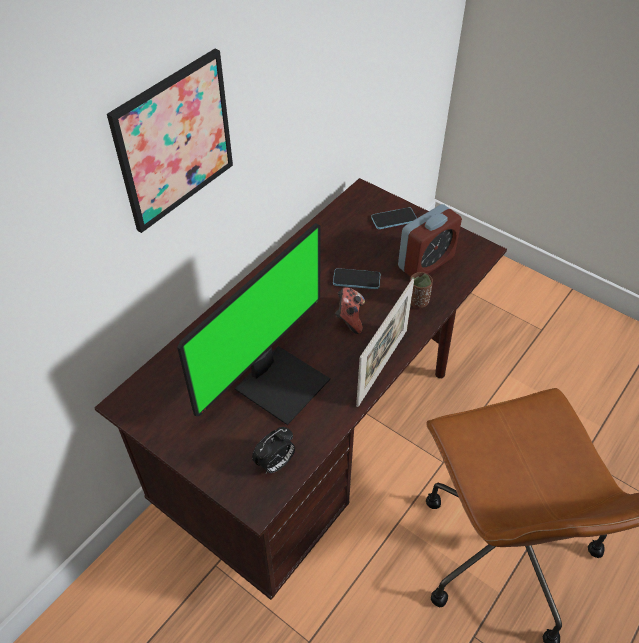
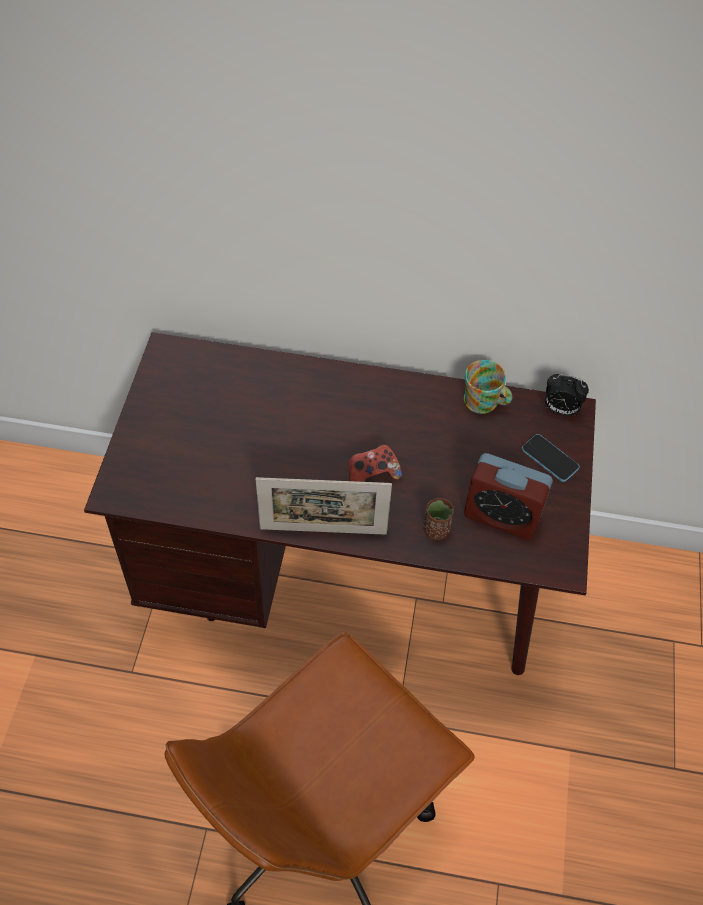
camera: 60 degrees right, 5 degrees up
picture [107,49,233,233] -> none
monitor [177,223,330,425] -> none
alarm clock [252,427,295,473] -> alarm clock moved to [545,374,589,416]
phone [333,268,380,289] -> none
none -> mug [464,360,513,414]

